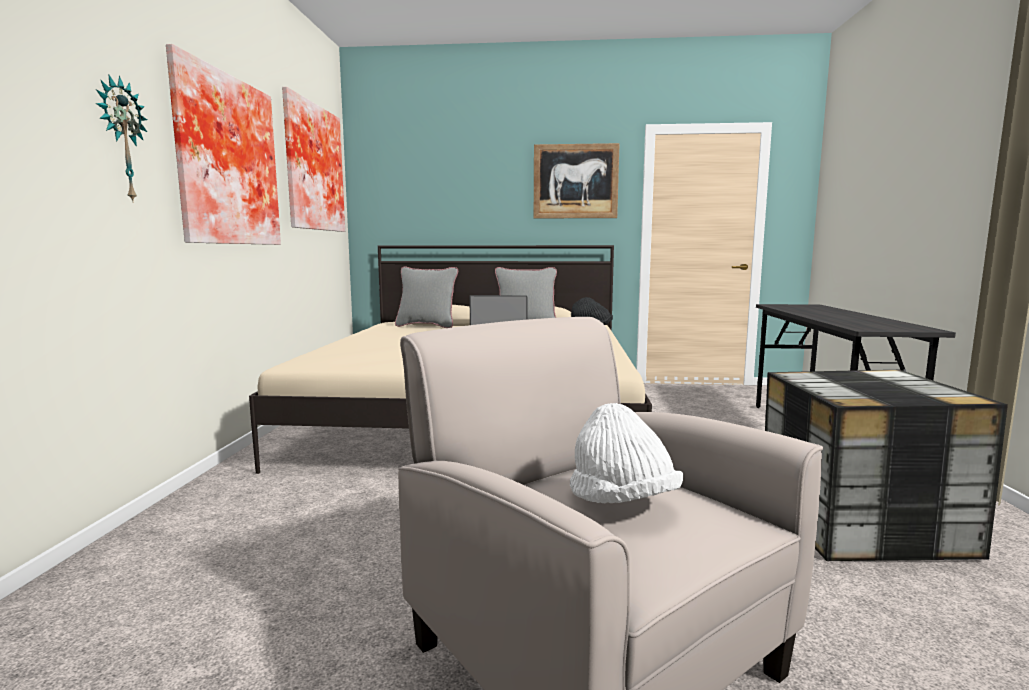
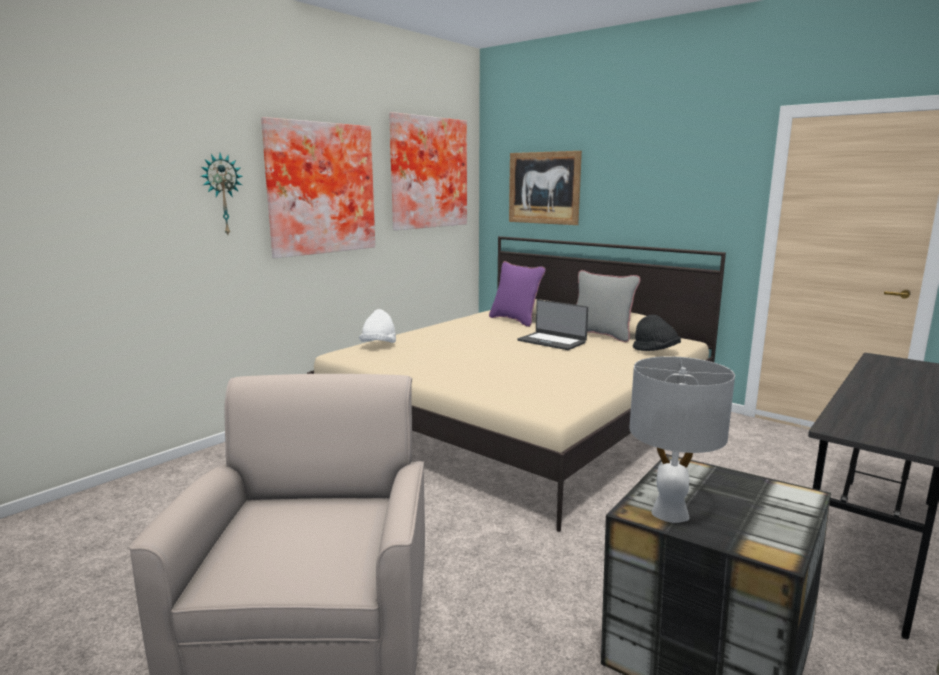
camera: 35 degrees right, 5 degrees up
grey pillow [395,267,458,328] -> purple pillow [489,261,546,327]
picture [534,143,620,219] -> picture moved to [509,151,582,225]
white hat [570,403,683,503] -> white hat moved to [359,309,396,343]
none -> grey table lamp [629,356,735,523]

